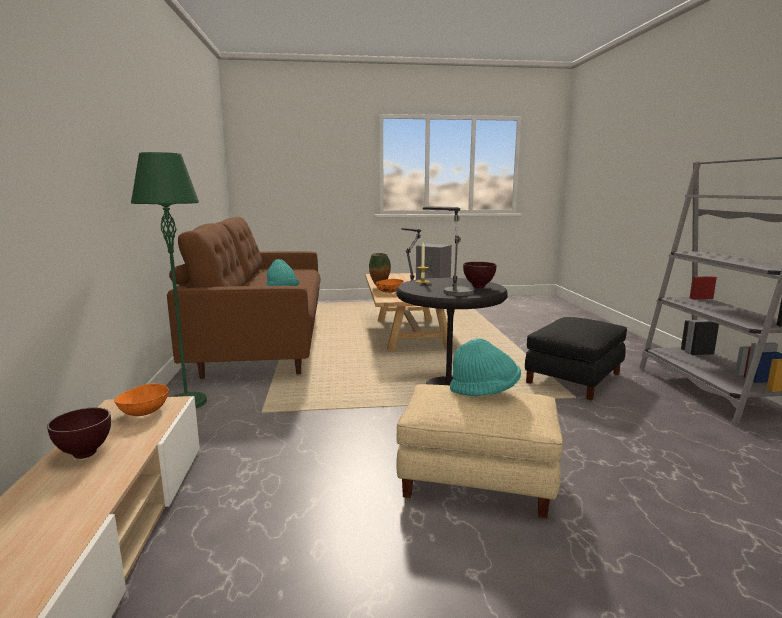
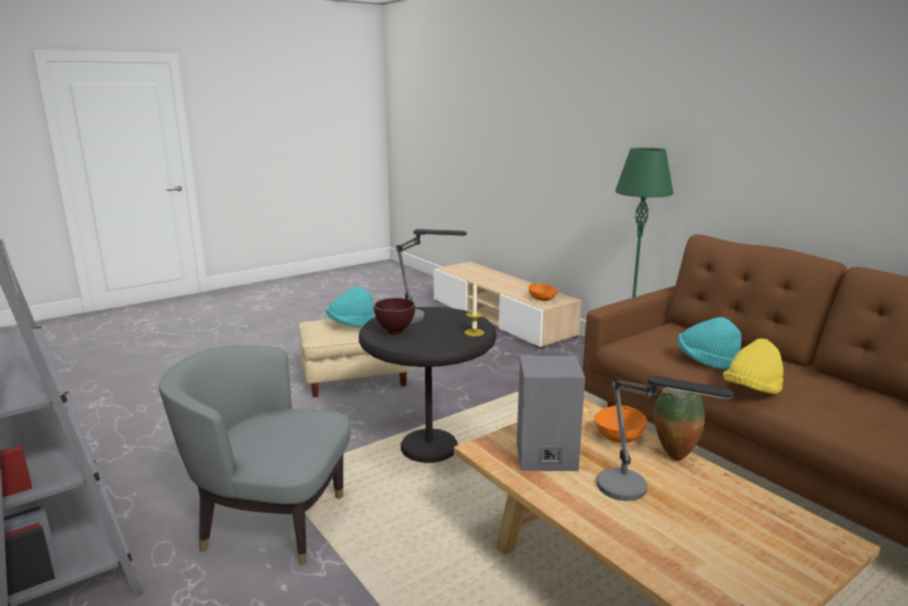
camera: 150 degrees right, 5 degrees up
brown bowl [47,408,111,459] -> none
black ottoman [525,317,627,400] -> grey armchair [159,345,351,565]
none -> yellow hat [723,338,783,394]

